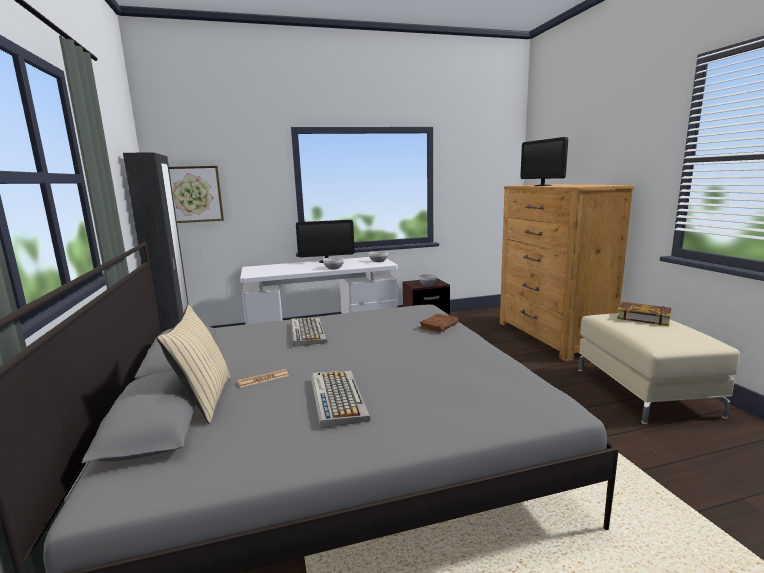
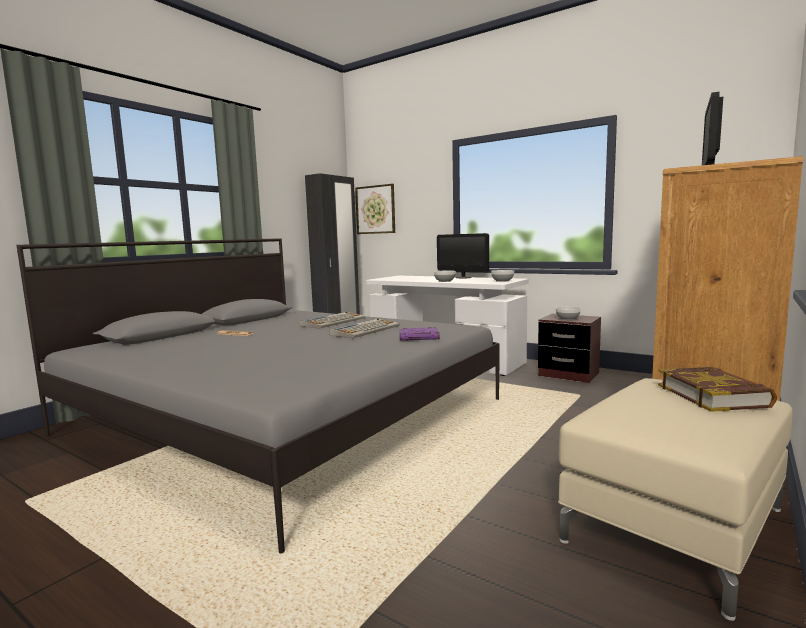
camera: 50 degrees right, 5 degrees down
beige pillow [157,305,231,424] -> none
keyboard [311,370,370,429] -> keyboard moved to [329,319,400,339]
brown book [420,314,459,333] -> purple book [399,327,439,341]

